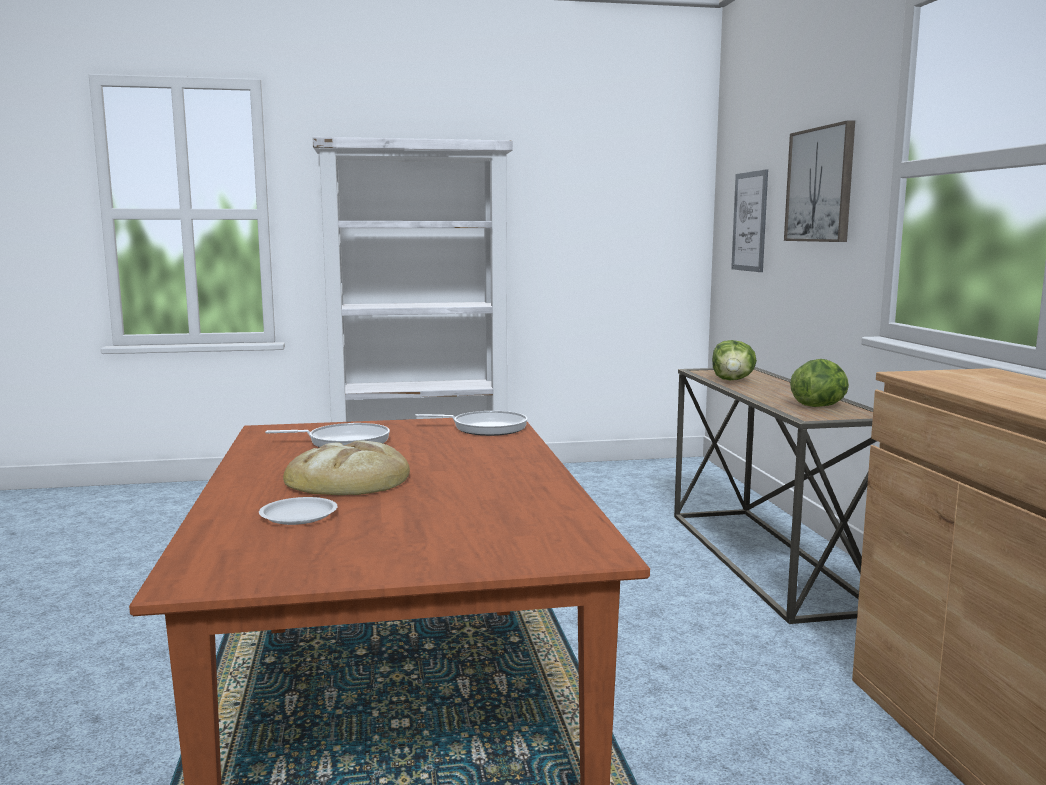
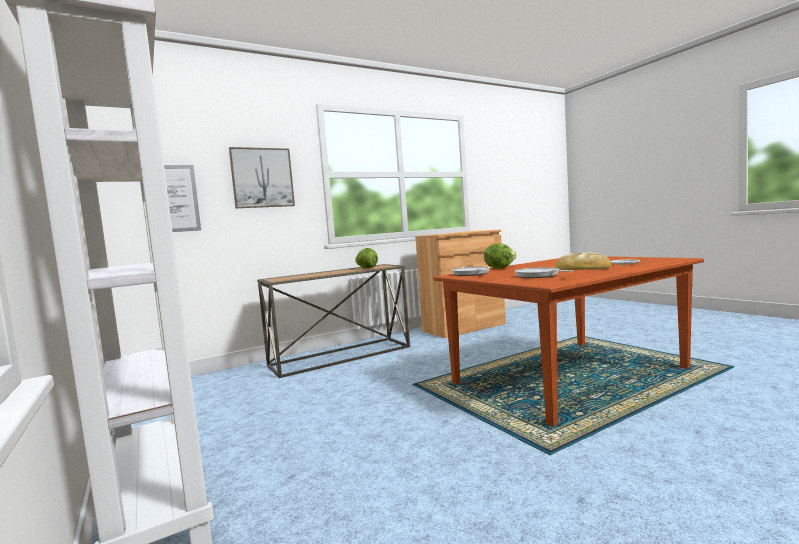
camera: 110 degrees left, 5 degrees down
lettuce [712,340,757,380] -> lettuce moved to [484,243,517,269]

